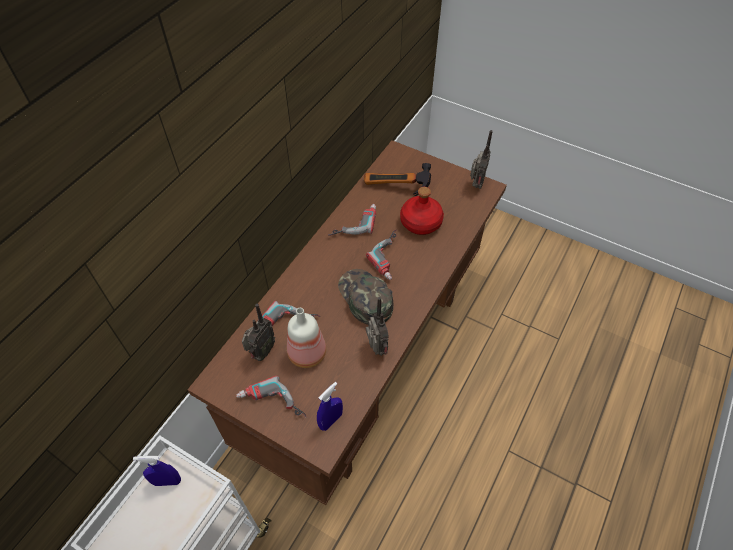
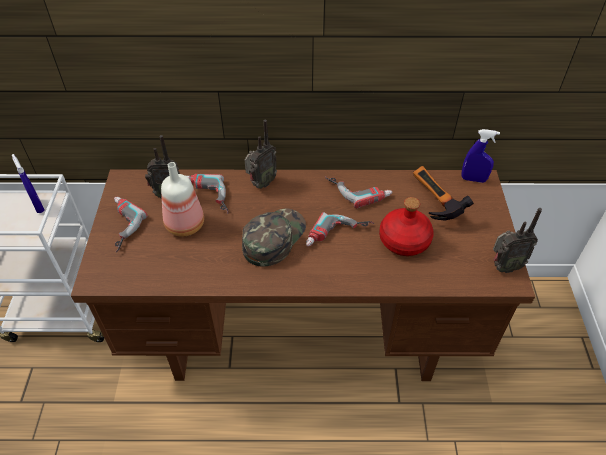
camera: 60 degrees right, 5 degrees down
blue spray bottle [317,382,343,431] -> blue spray bottle moved to [461,129,500,183]
radio [366,297,389,356] -> radio moved to [245,120,277,189]

